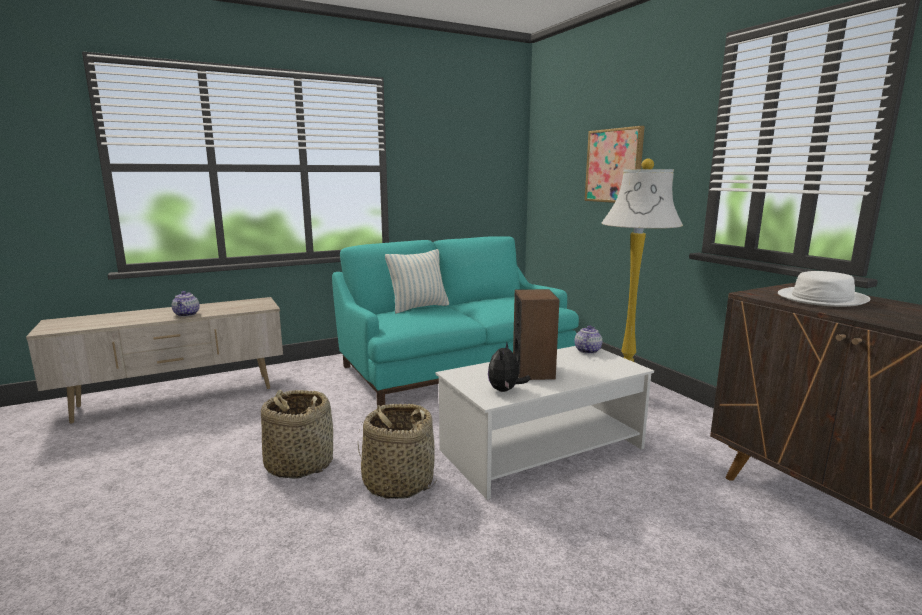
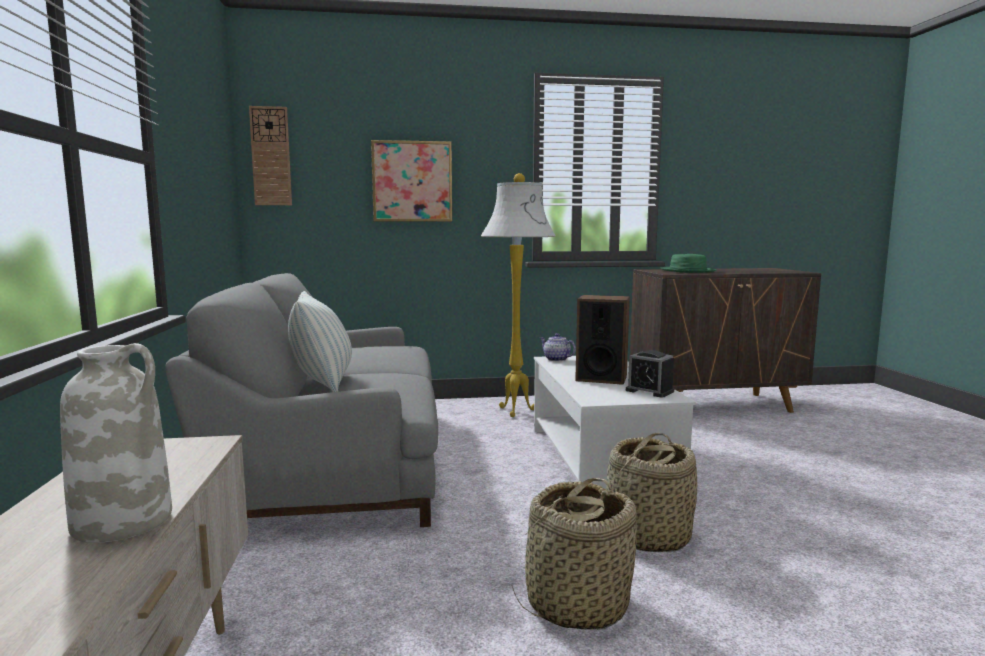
camera: 70 degrees left, 5 degrees down
teapot [172,291,200,317] -> white vase [60,343,172,543]
turquoise sofa [332,236,579,406] -> grey sofa [165,273,438,527]
plush toy [488,341,530,392] -> alarm clock [626,350,674,398]
white hat [778,271,870,307] -> green hat [661,254,717,273]
none -> wall clock [249,106,292,205]

